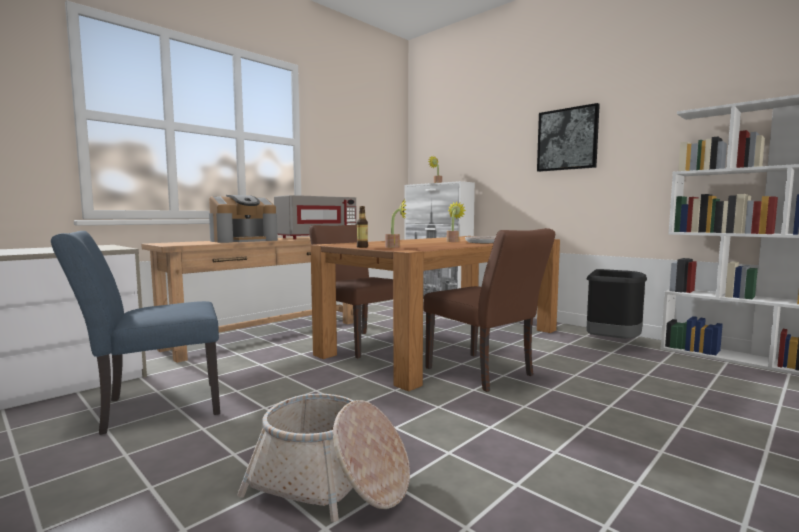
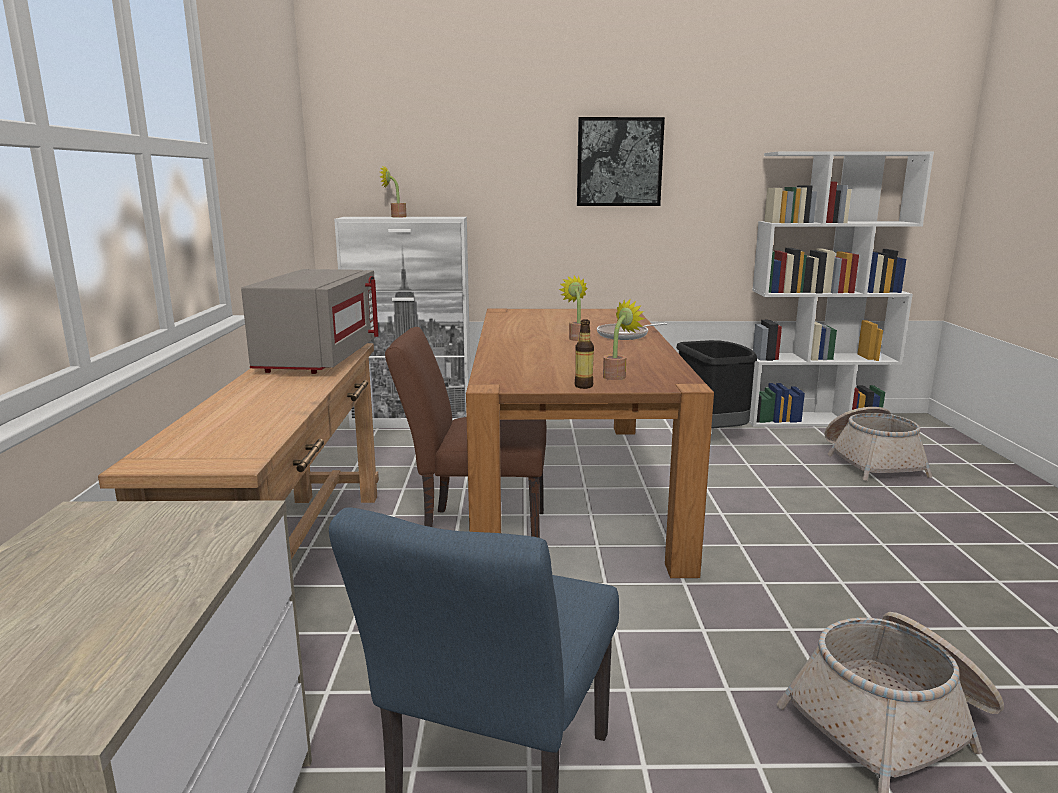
camera: 45 degrees left, 10 degrees up
coffee machine [209,195,278,243] -> none
brown chair [424,228,555,392] -> none
none -> basket [824,407,933,481]

